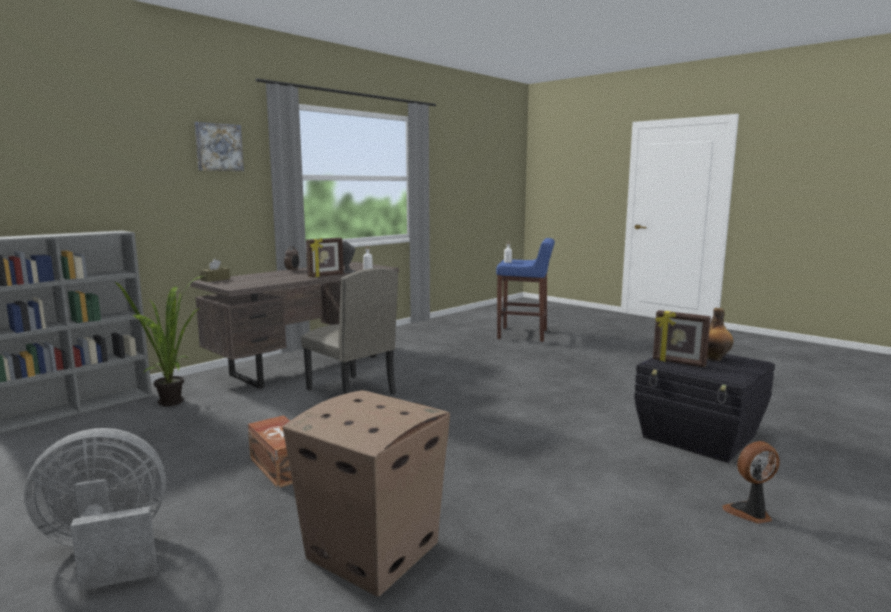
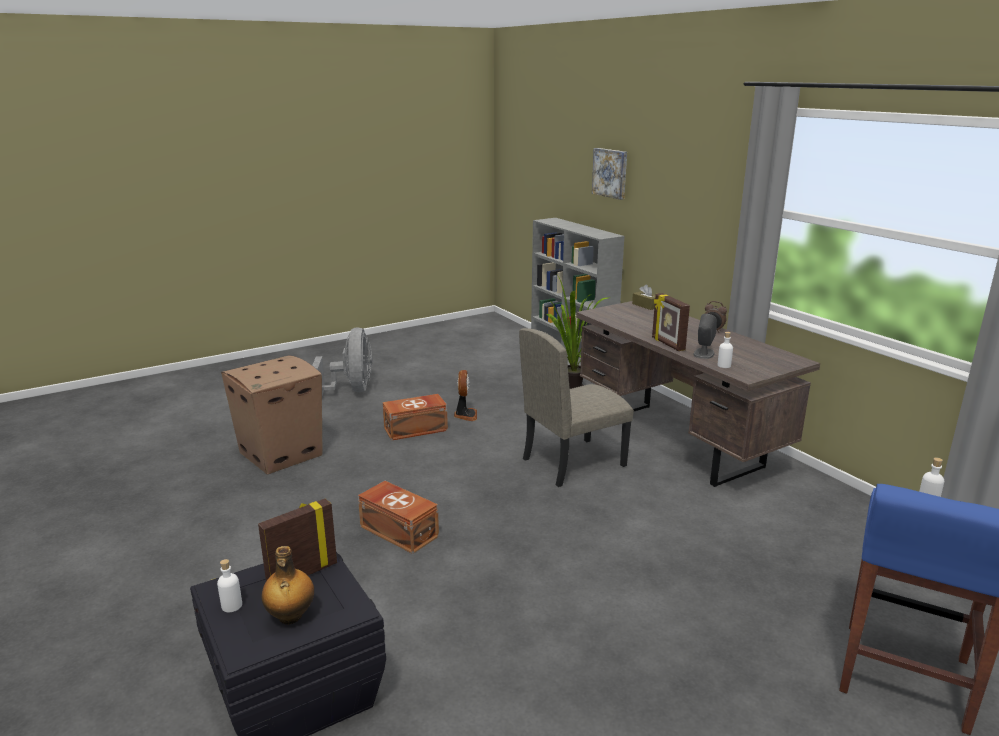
camera: 105 degrees right, 10 degrees up
picture [194,122,244,171] -> picture moved to [592,148,627,200]
fan [722,441,780,524] -> fan moved to [454,370,477,421]
none -> white bottle [217,559,242,612]
none -> brown storage box [358,481,439,554]

